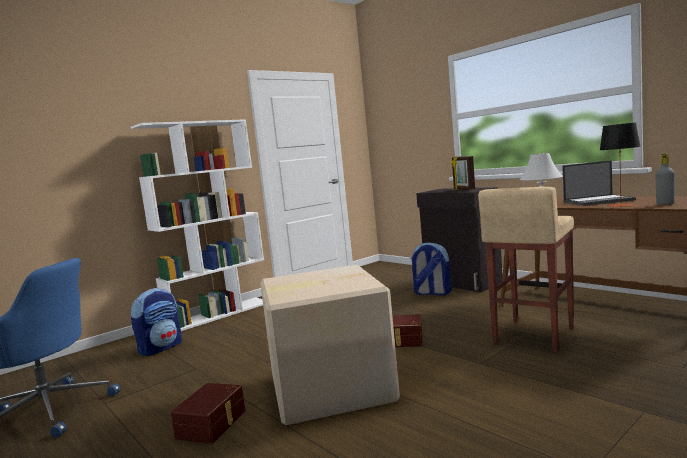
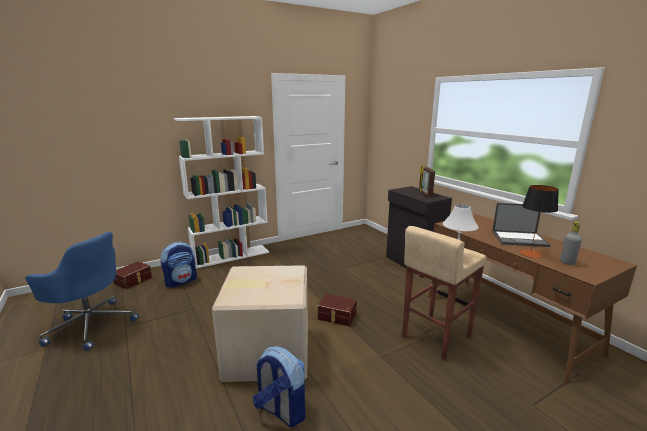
camera: 10 degrees right, 10 degrees up
brown storage box [171,383,246,444] -> brown storage box moved to [113,261,152,289]
backpack [410,243,452,295] -> backpack moved to [252,346,306,427]

